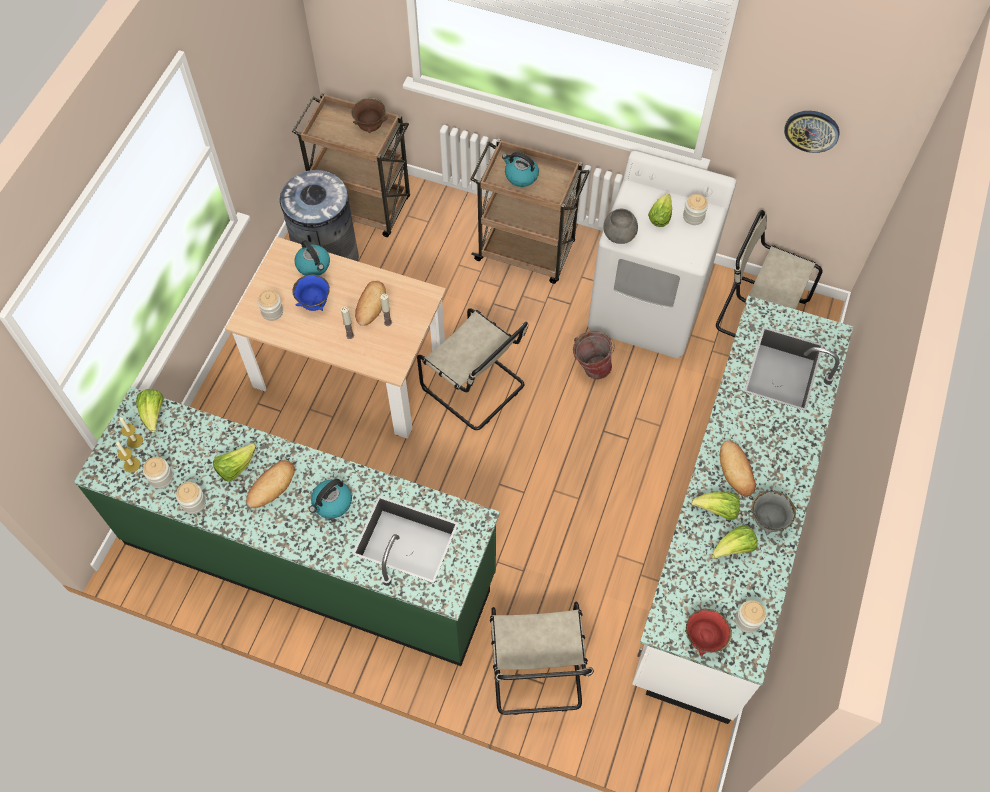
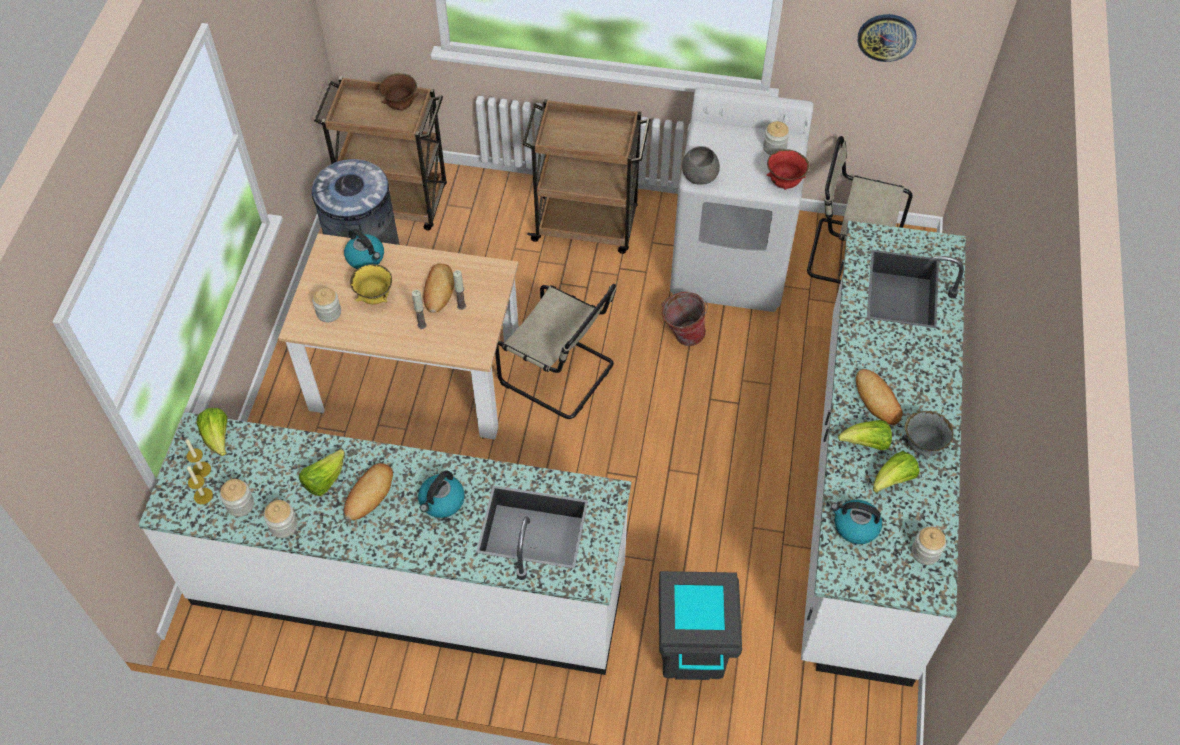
camera: 10 degrees left, 5 degrees down
green counter [74,387,500,666] -> white counter [138,412,631,675]
blue bowl [292,275,330,311] -> yellow bowl [350,264,392,305]
beige chair [490,602,594,715] -> grey trash can [659,571,742,680]
kettle [502,152,539,187] -> kettle moved to [831,500,882,544]
lettuce [648,194,672,227] -> none
red bowl [685,609,732,657] -> red bowl moved to [767,149,810,190]

